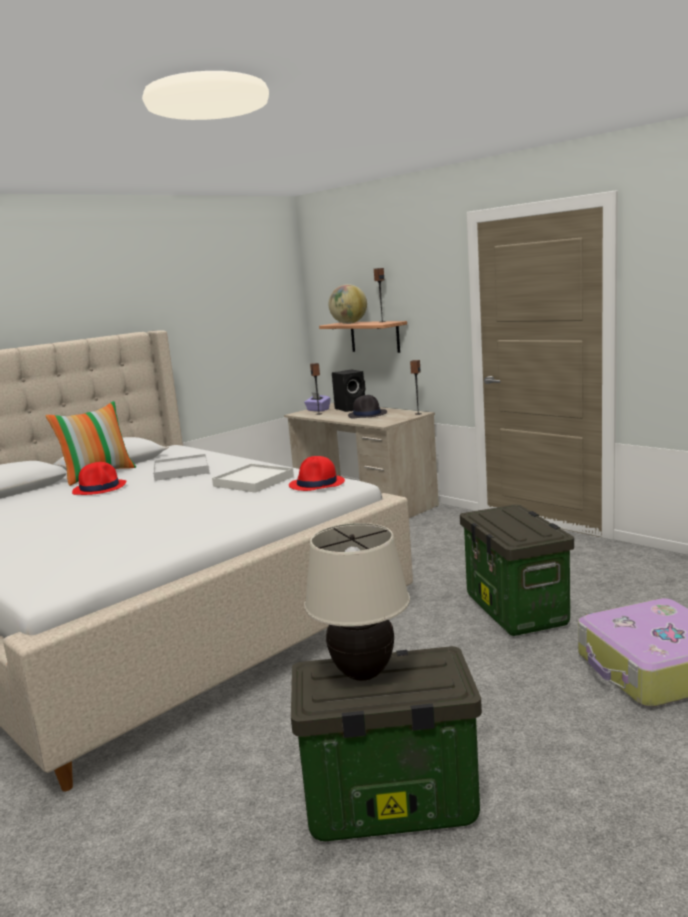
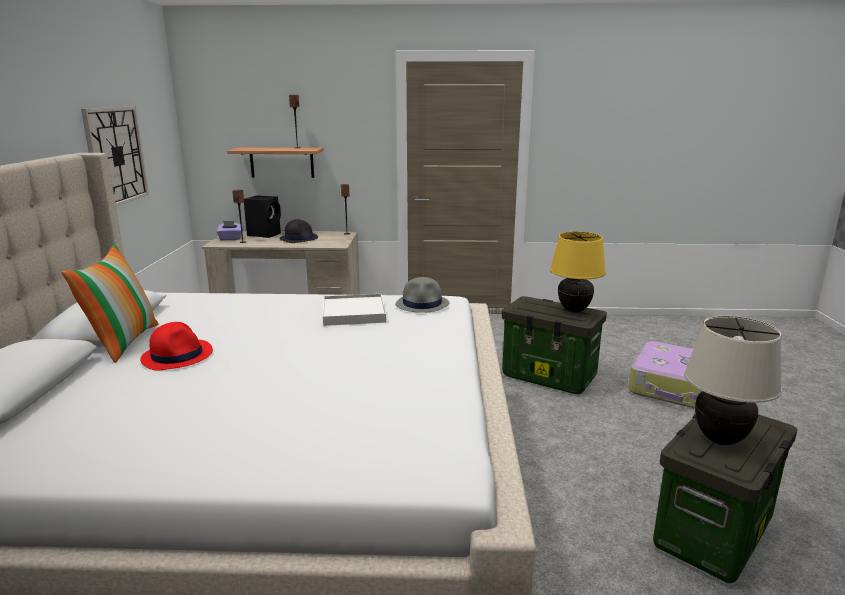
camera: 45 degrees left, 5 degrees up
white tray [153,454,209,481] -> none
red hat [289,456,345,491] -> grey hat [395,277,450,313]
globe [329,284,367,324] -> none
none -> wall clock [81,106,149,207]
none -> yellow table lamp [550,232,606,313]

